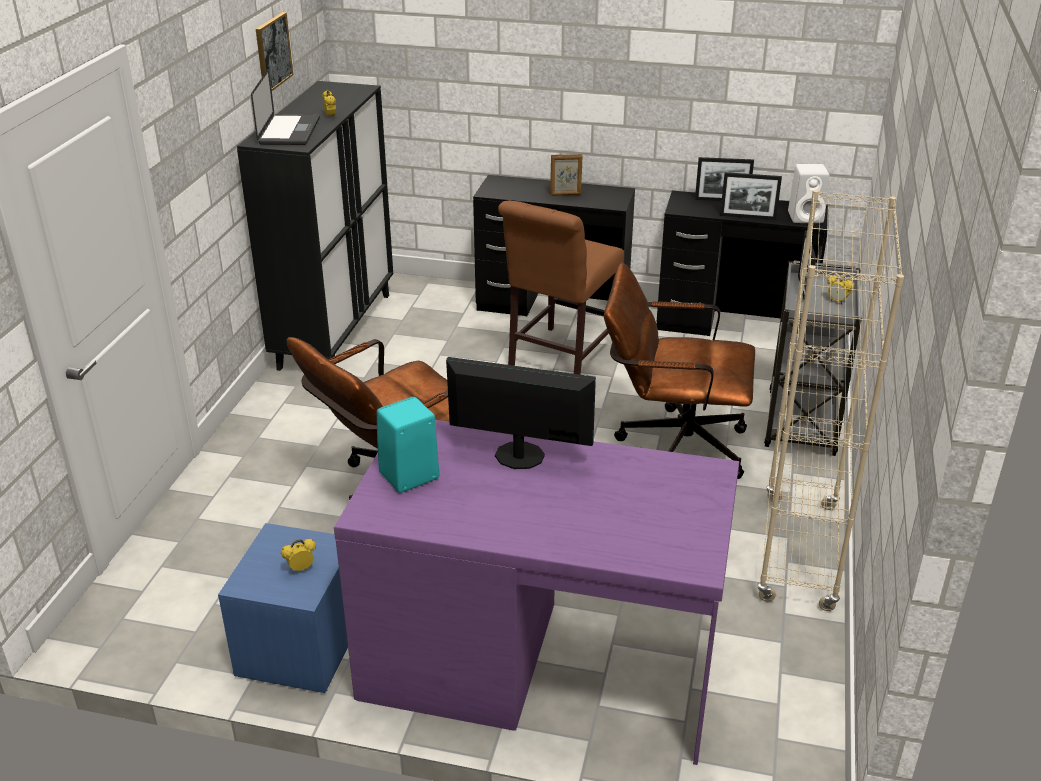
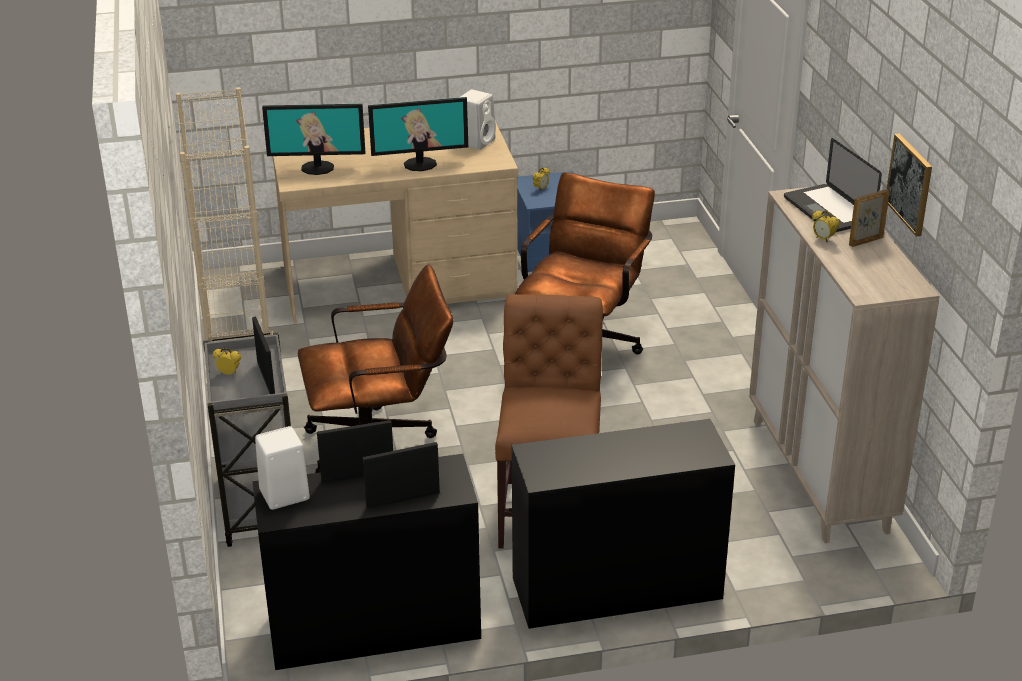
camera: 155 degrees right, 0 degrees up
black cabinet [237,81,393,371] -> beige cabinet [749,187,940,543]
purple desk [334,420,739,765] -> beige desk [272,121,518,324]
turquoise speaker [377,397,439,493] -> white speaker [459,90,496,150]
picture frame [550,154,582,196] -> picture frame moved to [849,189,890,247]
none -> monitor [262,104,365,175]

